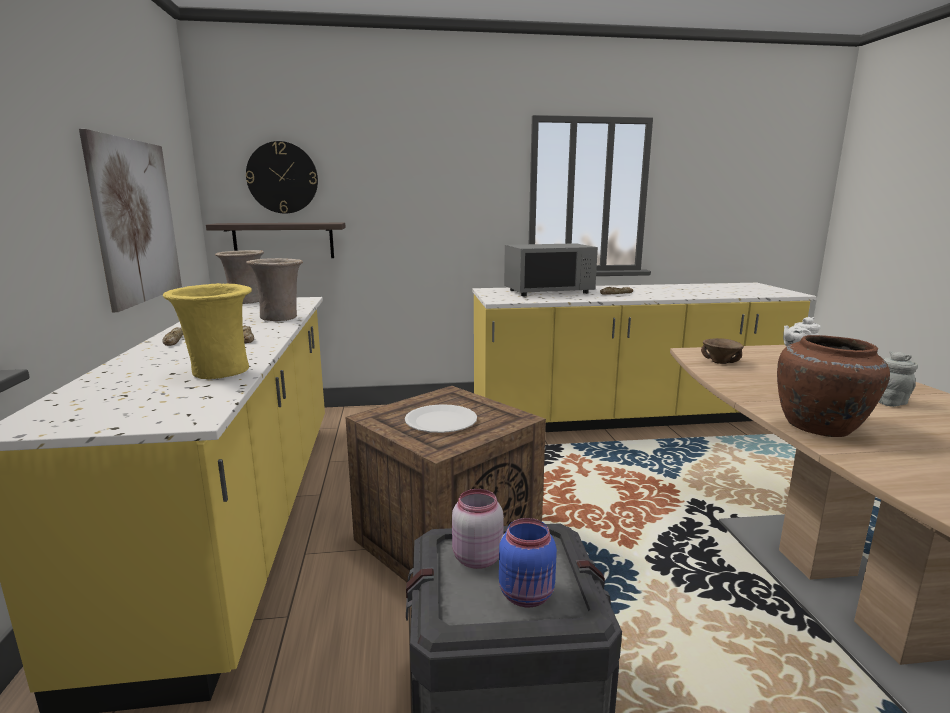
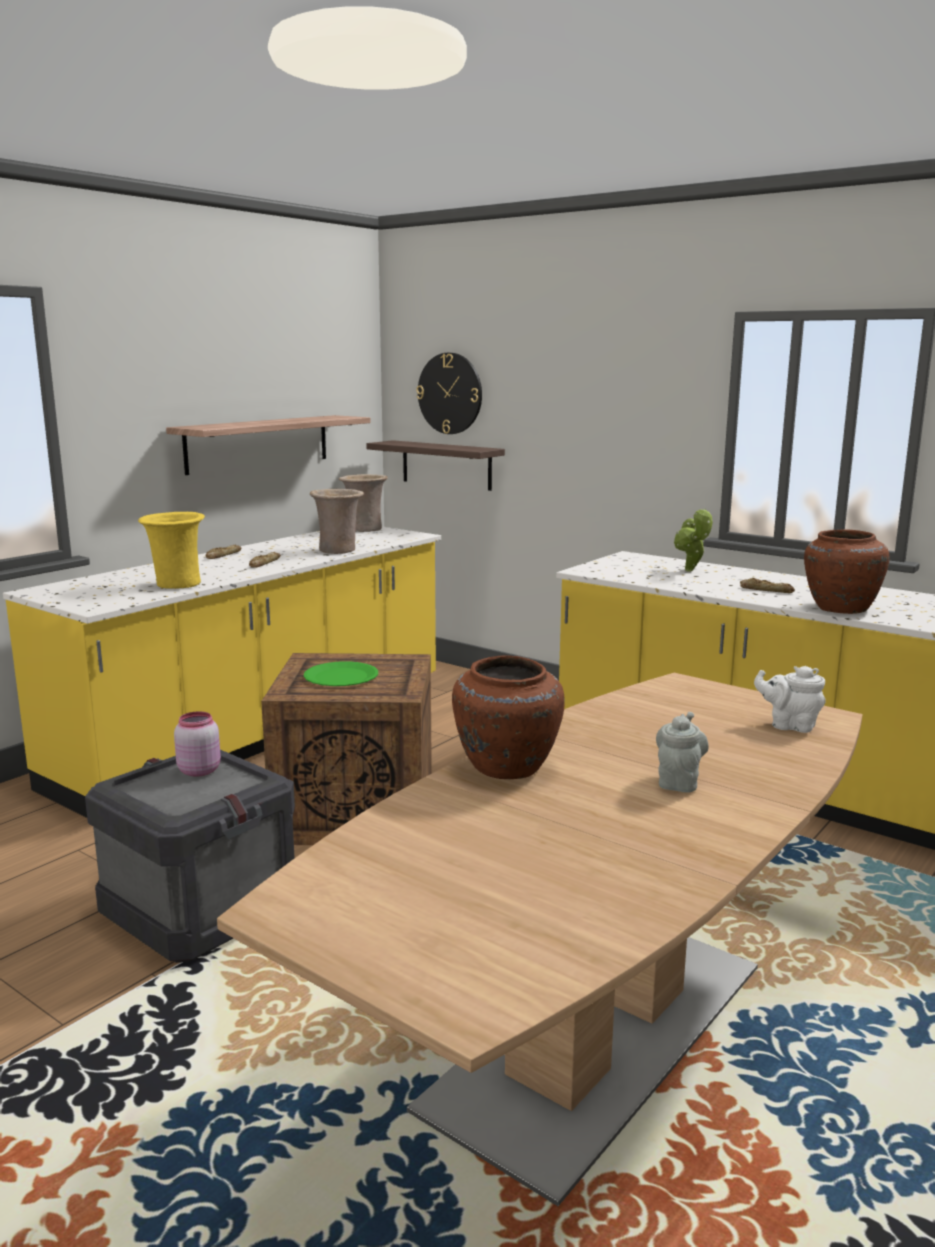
camera: 45 degrees right, 0 degrees up
picture [79,129,182,312] -> shelf [166,415,370,475]
white plate [405,404,477,433] -> green plate [304,661,378,686]
blue jar [499,518,557,607] -> none
grey microwave [504,243,598,296] -> potted plant [674,508,713,572]
brown bowl [701,338,744,364] -> none
none -> brown vase [804,530,890,614]

